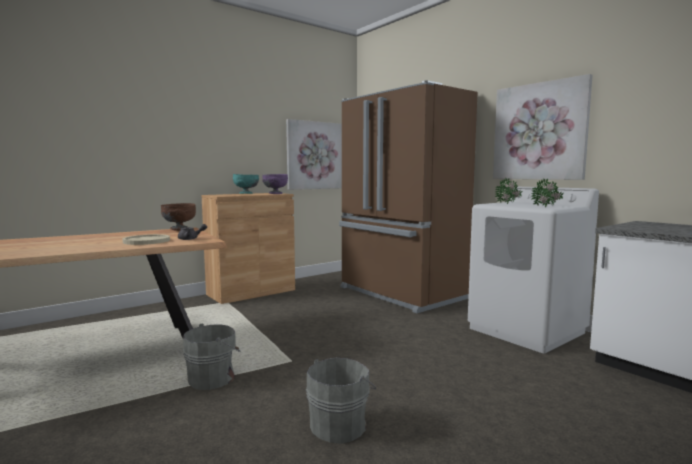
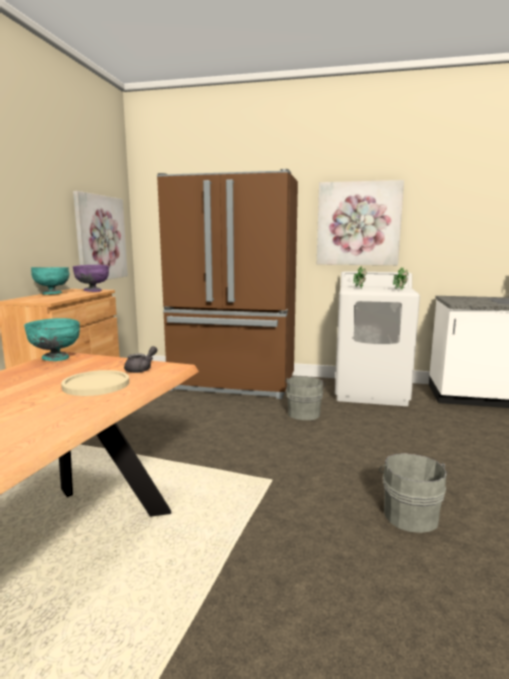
camera: 40 degrees left, 5 degrees up
brown bowl [161,203,196,231] -> turquoise bowl [24,318,80,361]
grey bucket [183,323,241,390] -> grey bucket moved to [285,376,326,420]

